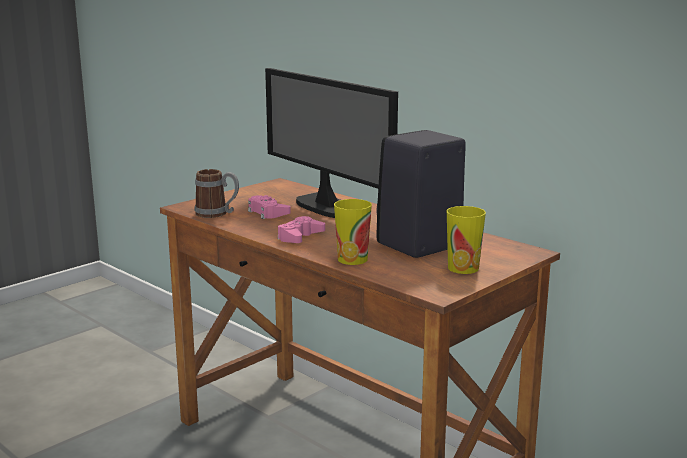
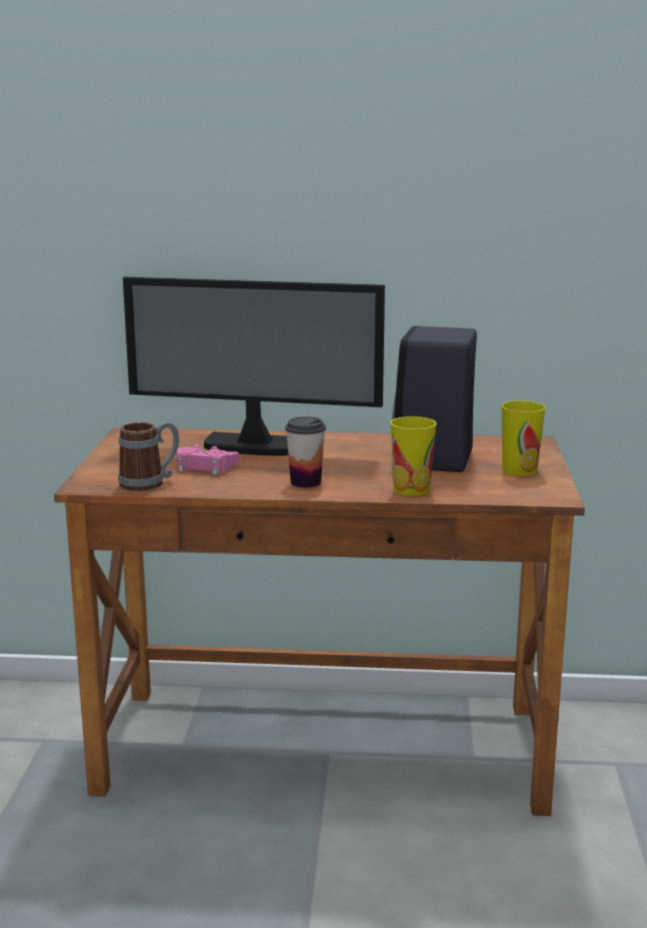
camera: 40 degrees left, 0 degrees up
pink game controller [278,216,325,243] -> cup [285,417,326,488]

